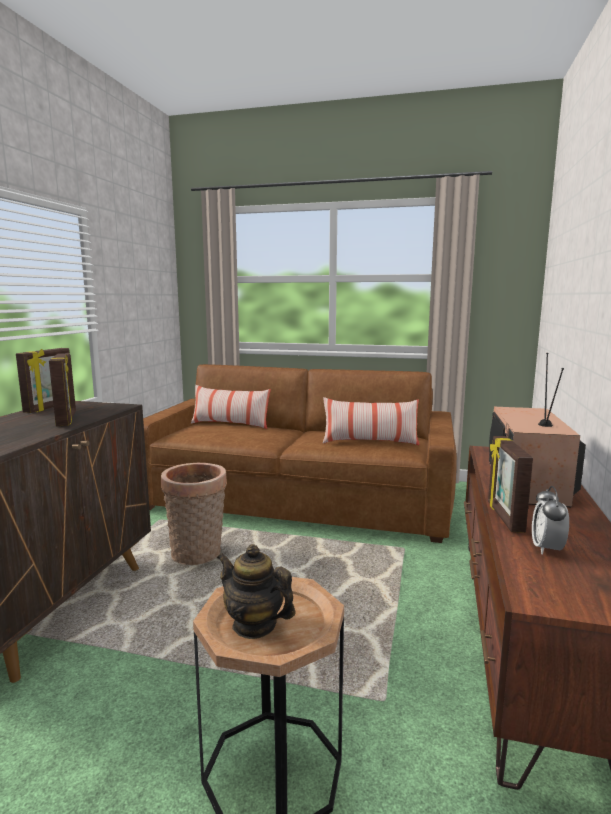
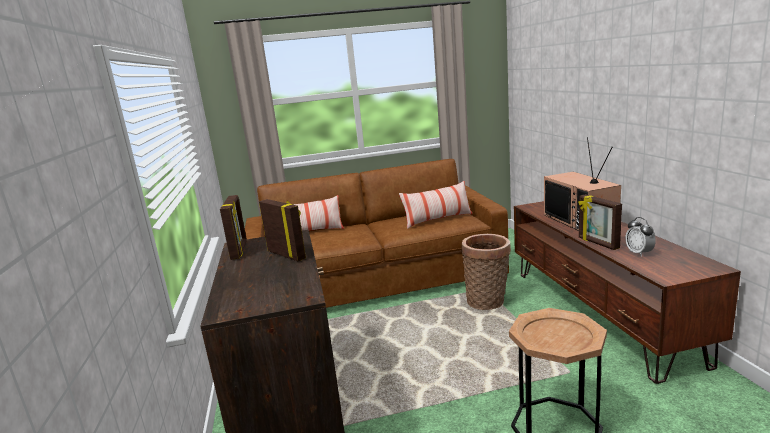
camera: 25 degrees left, 5 degrees up
basket [161,463,227,565] -> basket moved to [461,234,511,310]
teapot [217,544,295,639] -> none

